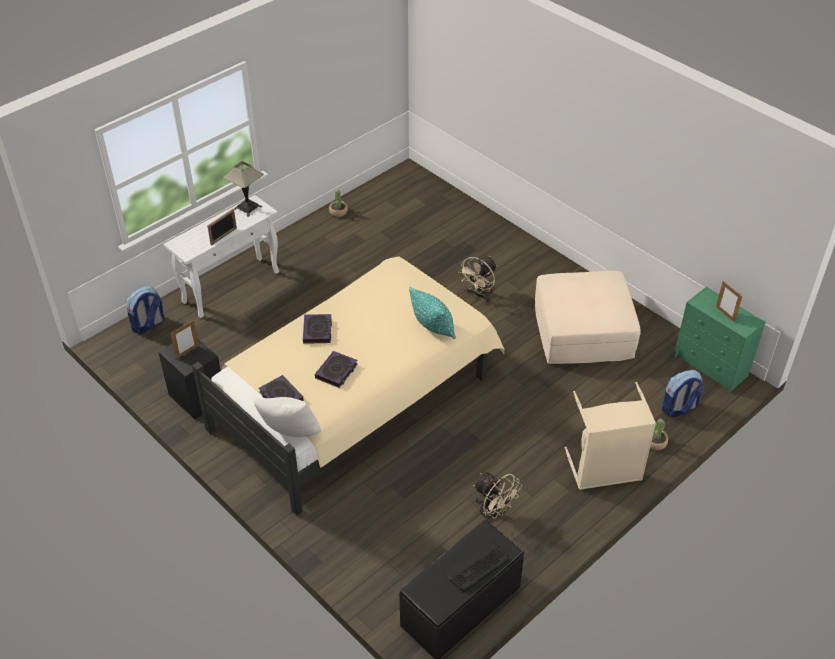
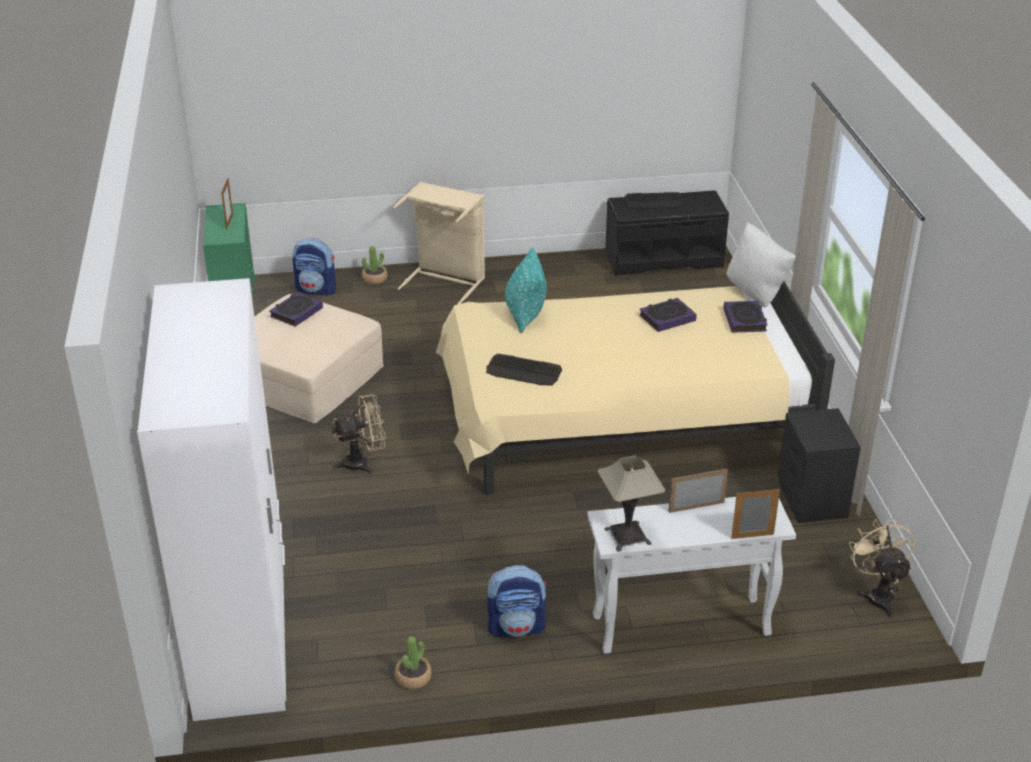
camera: 145 degrees left, 10 degrees down
backpack [127,286,165,334] -> backpack moved to [487,565,547,637]
picture frame [171,320,199,359] -> picture frame moved to [731,489,780,539]
book [303,314,332,344] -> book moved to [270,292,323,327]
beige fan [473,472,522,521] -> beige fan moved to [849,517,915,618]
none -> white wardrobe [137,278,286,721]
none -> keyboard [486,354,562,385]

